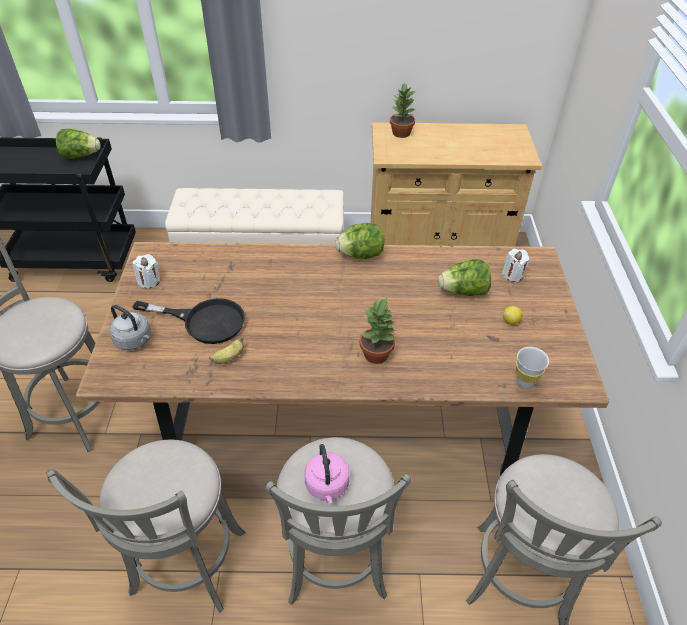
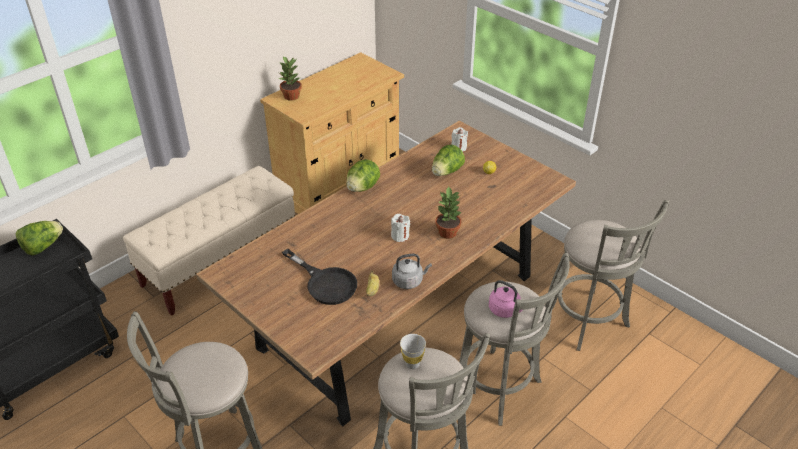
camera: 45 degrees left, 5 degrees down
grey kettle [109,305,151,350] -> grey kettle moved to [392,254,432,289]
white candle [132,254,160,288] -> white candle moved to [391,214,410,242]
black frying pan [132,298,245,344] -> black frying pan turned 75 degrees clockwise [282,249,357,305]
white cup [516,347,549,389] -> white cup moved to [400,334,426,369]

